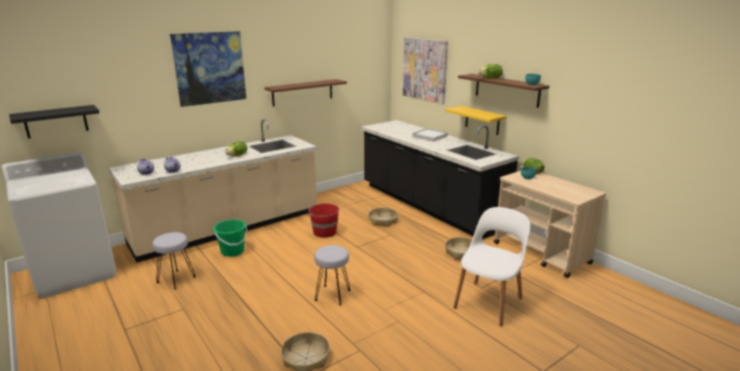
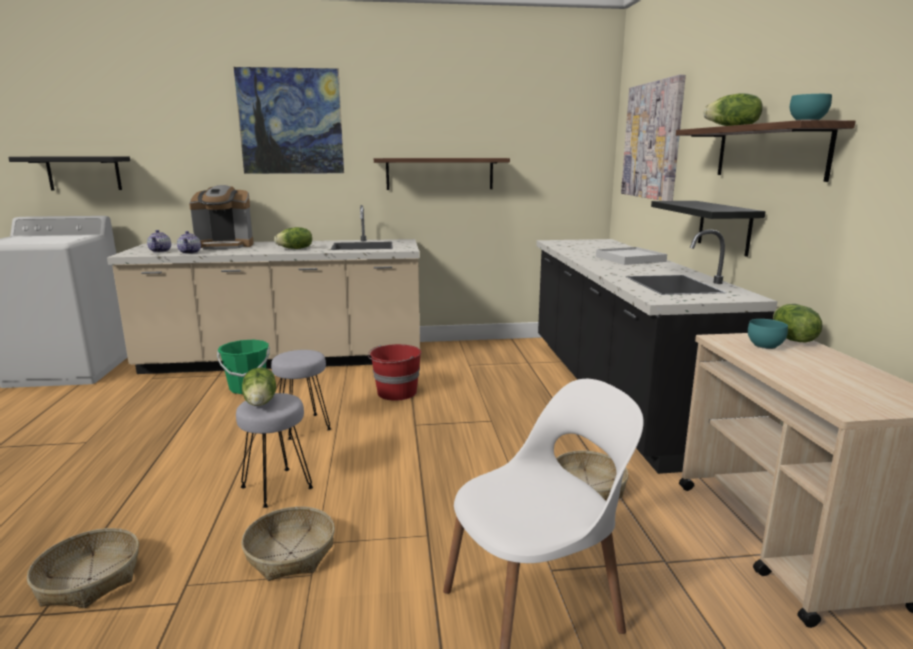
camera: 30 degrees right, 5 degrees down
grey stool [152,232,196,289] -> grey stool moved to [271,350,331,440]
basket [368,208,398,227] -> basket moved to [242,506,335,581]
yellow shelf [445,106,507,135] -> black shelf [651,201,766,257]
none -> coffee machine [189,185,253,249]
none -> lettuce [242,367,276,406]

